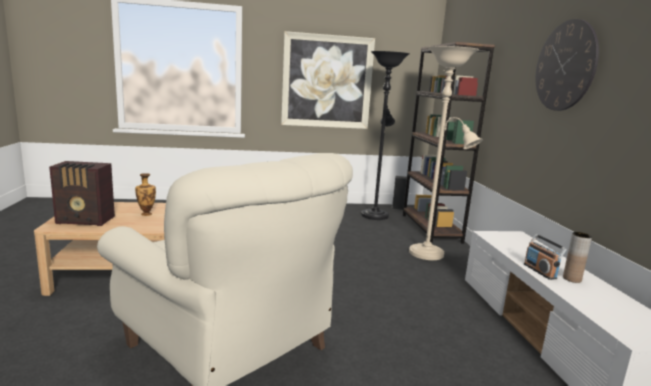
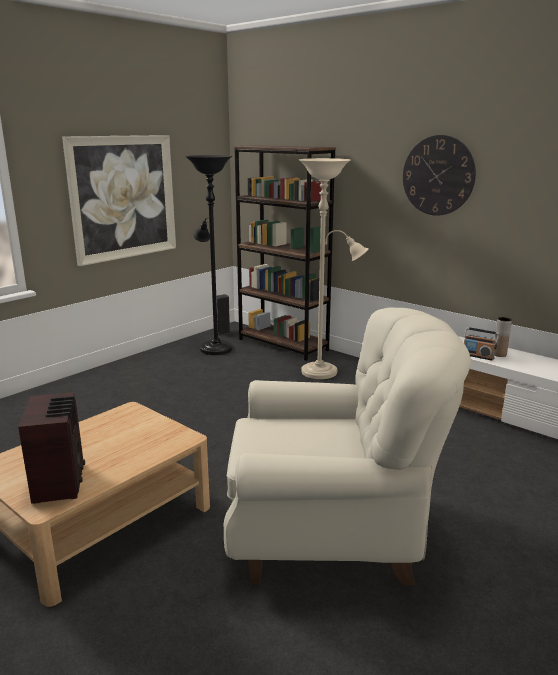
camera: 40 degrees left, 5 degrees up
radio [49,161,115,226] -> radio turned 60 degrees counterclockwise [18,392,85,504]
vase [135,173,156,216] -> none

